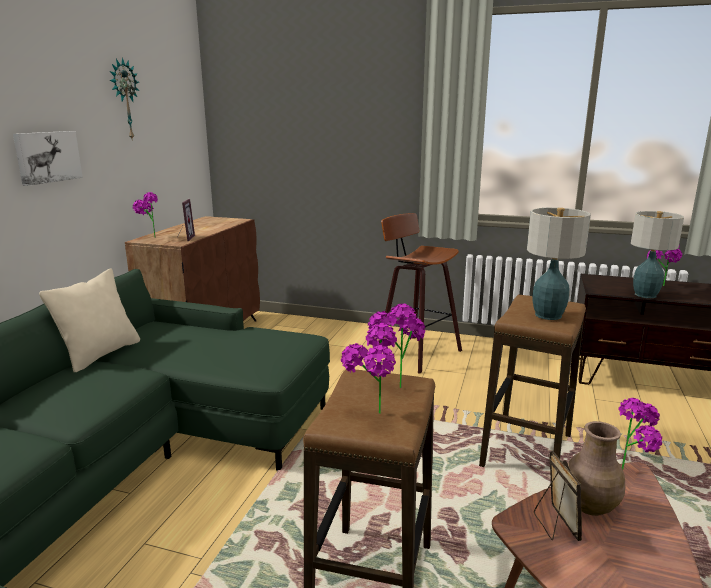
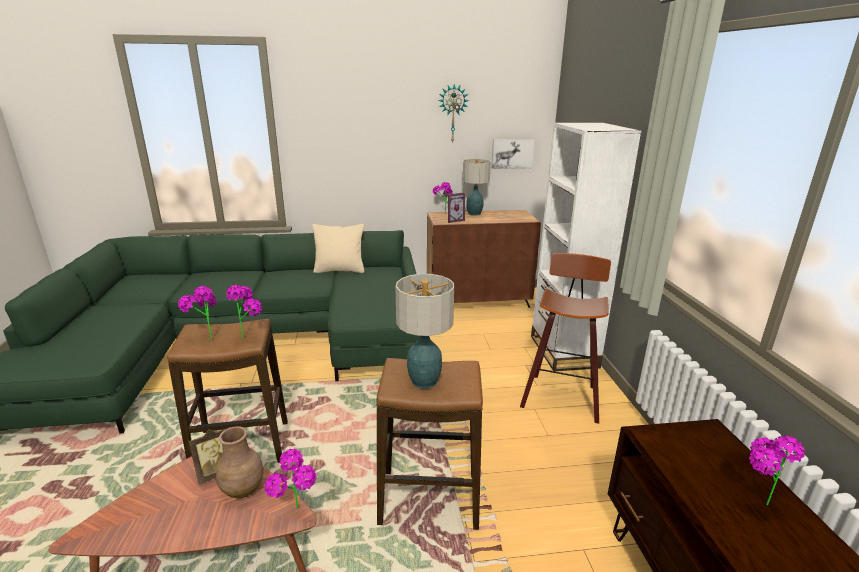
camera: 65 degrees right, 5 degrees up
picture [13,131,83,186] -> picture moved to [491,139,535,169]
table lamp [631,211,684,298] -> table lamp moved to [463,159,491,215]
none -> white bookcase [531,123,642,371]

